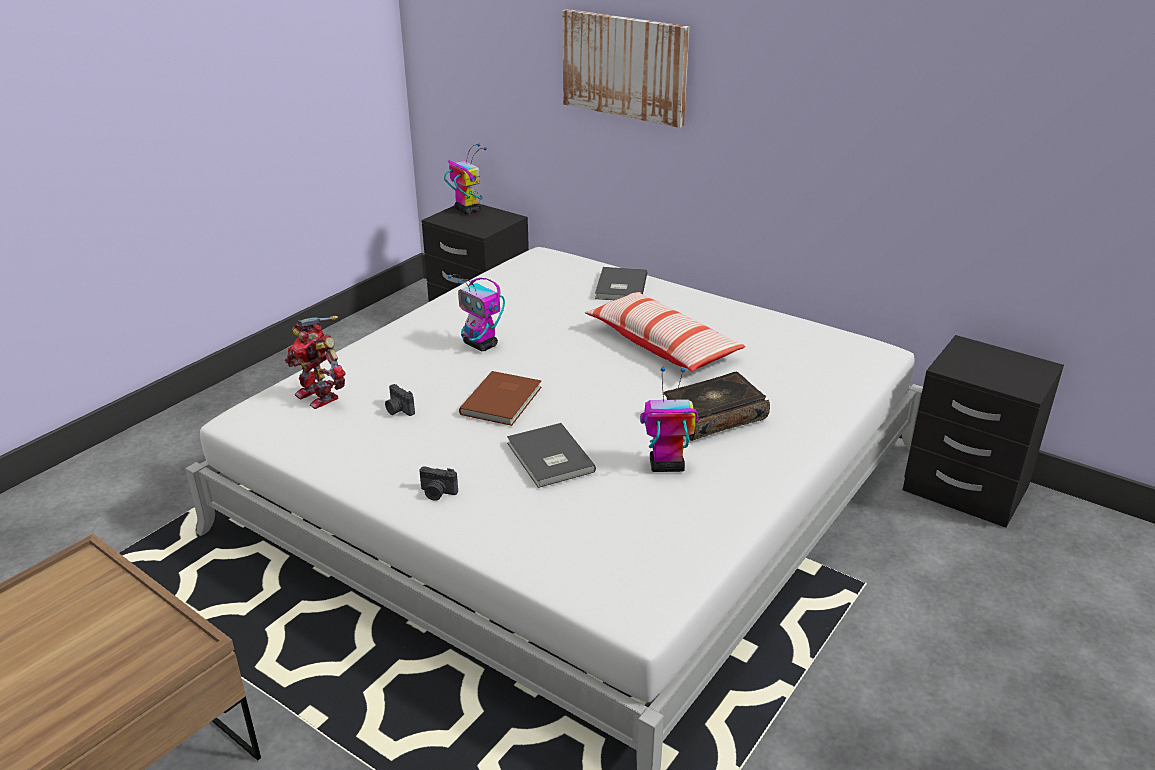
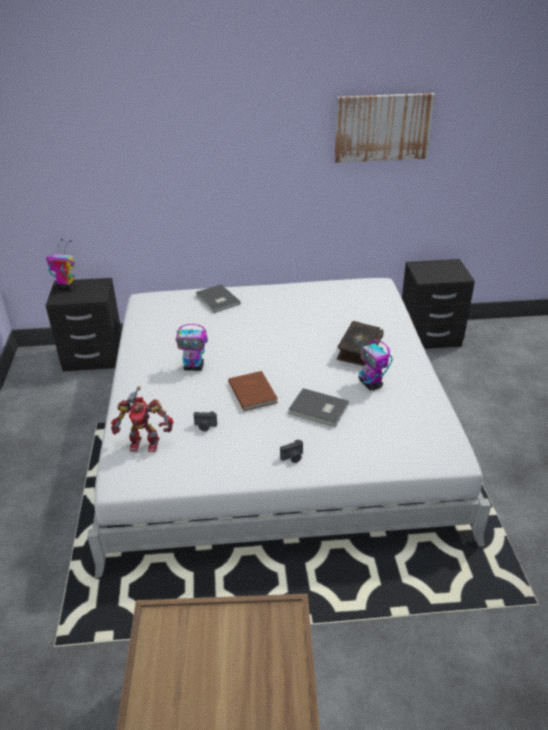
camera: 40 degrees left, 5 degrees up
picture [562,9,689,128] -> picture moved to [335,93,435,163]
pillow [585,292,745,371] -> none
toy robot [640,367,698,472] -> toy robot turned 75 degrees counterclockwise [355,338,393,390]

